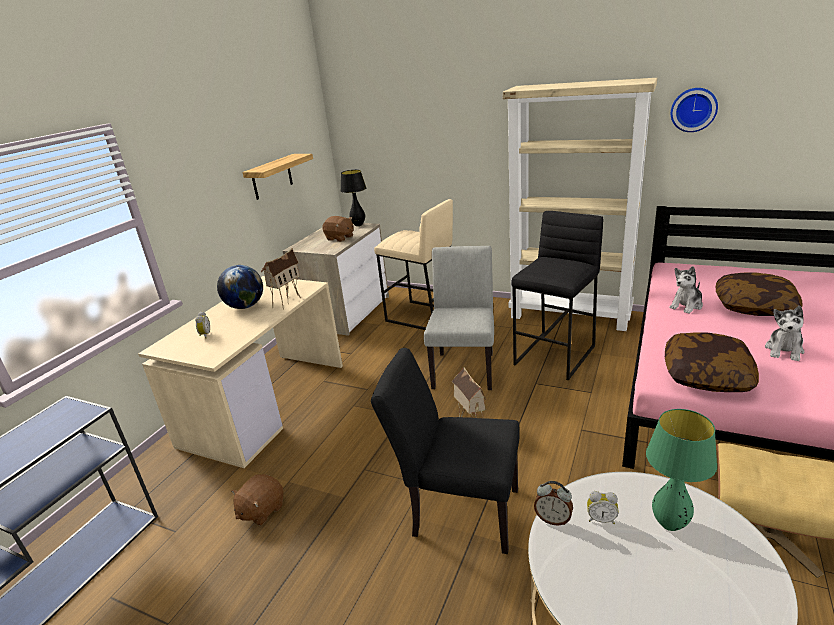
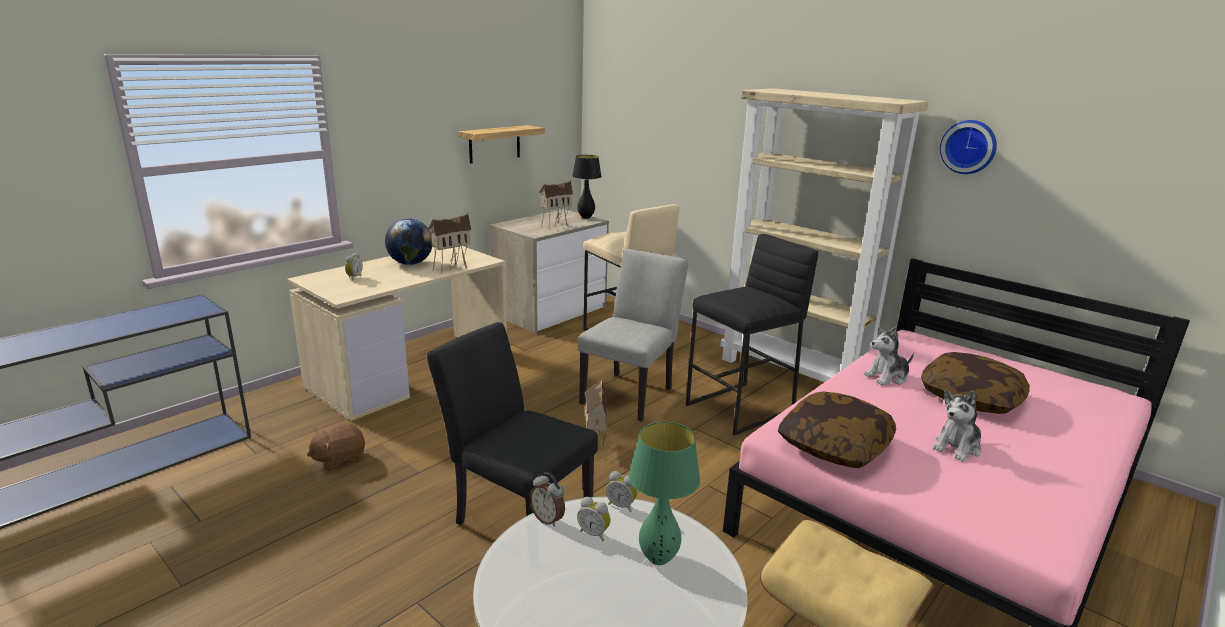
camera: 15 degrees right, 5 degrees down
brown plush toy [322,216,354,242] -> toy house [539,180,573,229]
none -> alarm clock [606,471,638,512]

